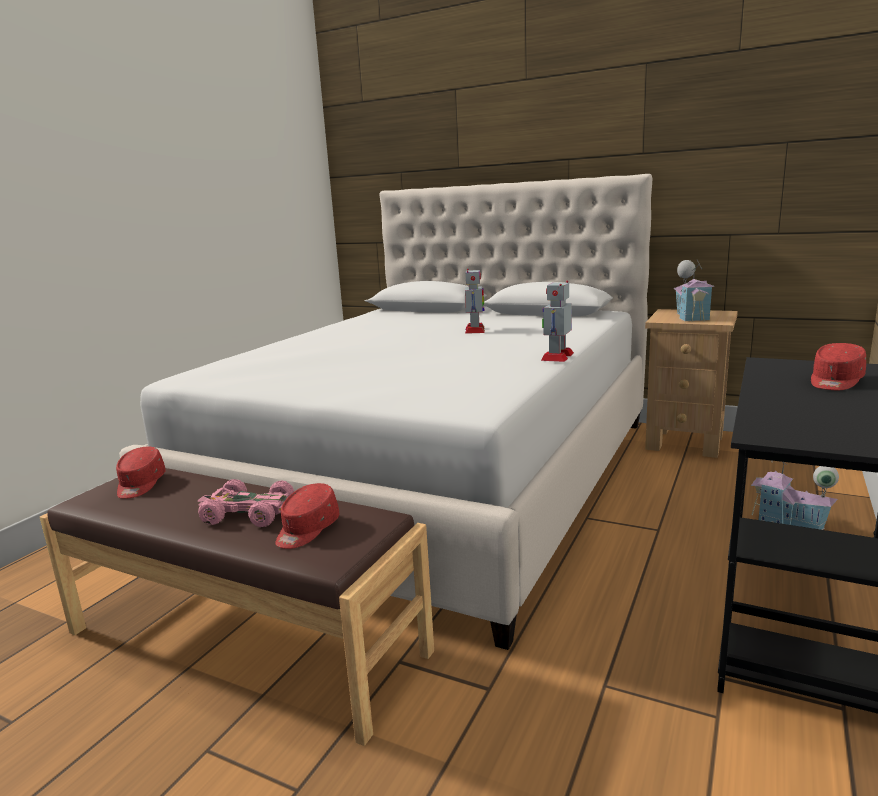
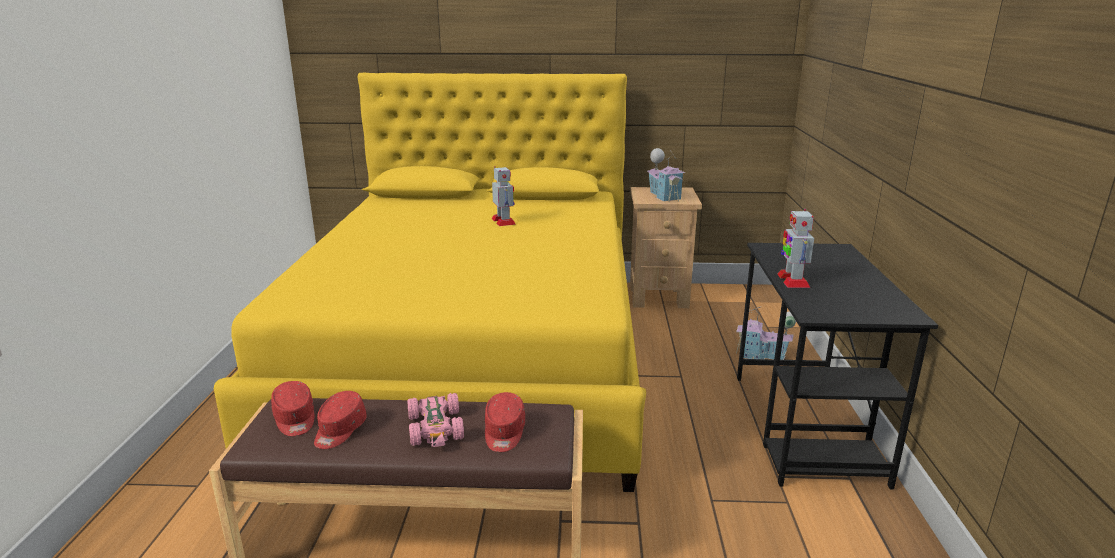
camera: 25 degrees left, 5 degrees up
white bed [119,174,652,650] -> yellow bed [214,73,646,492]
pink toy car [198,479,294,527] -> pink toy car turned 90 degrees counterclockwise [407,393,464,447]
toy robot [541,281,574,362] -> toy robot moved to [777,209,814,288]
red cap [811,343,866,390] -> red cap moved to [314,391,367,449]

